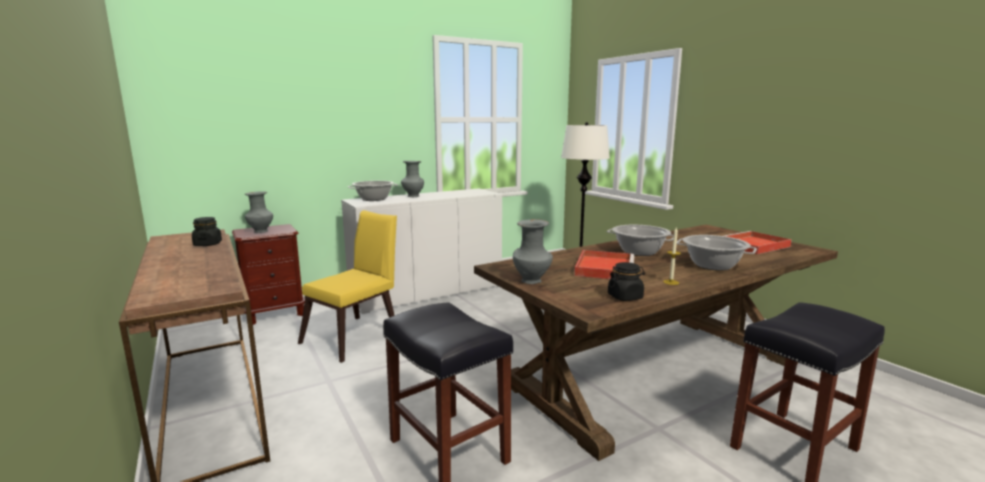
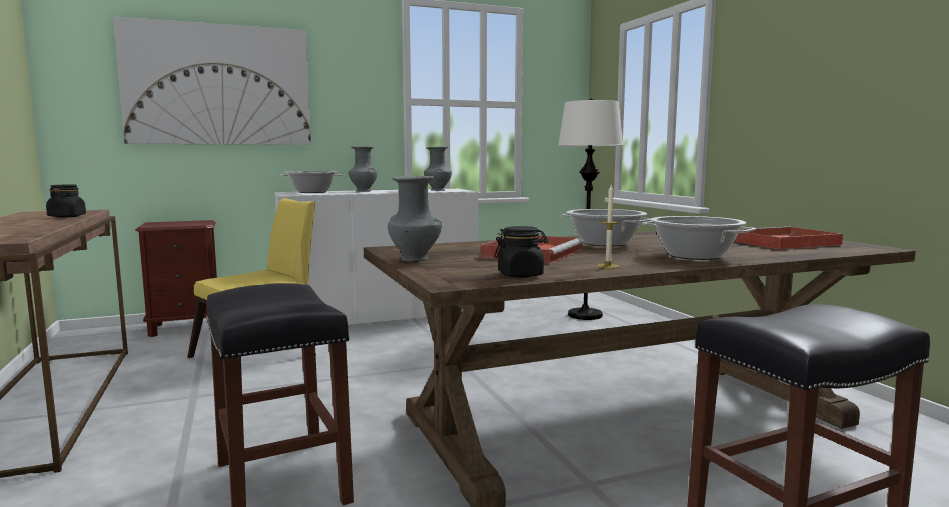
camera: 10 degrees right, 5 degrees down
grey vase [245,191,273,233] -> grey vase moved to [424,147,452,191]
none -> picture [113,16,311,145]

